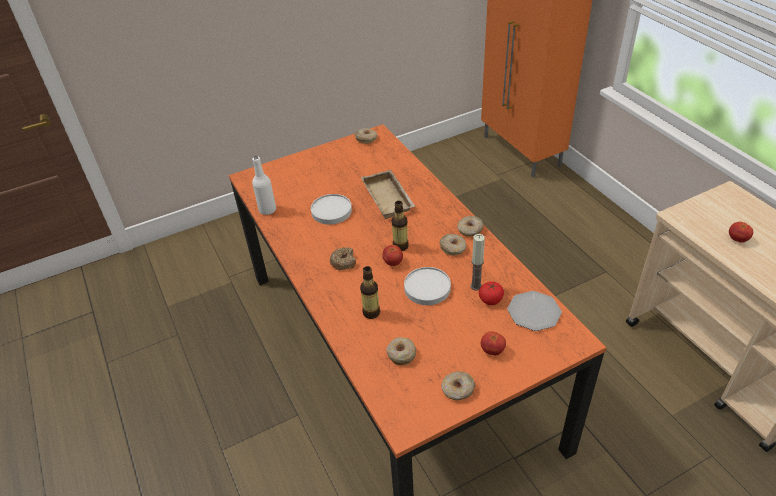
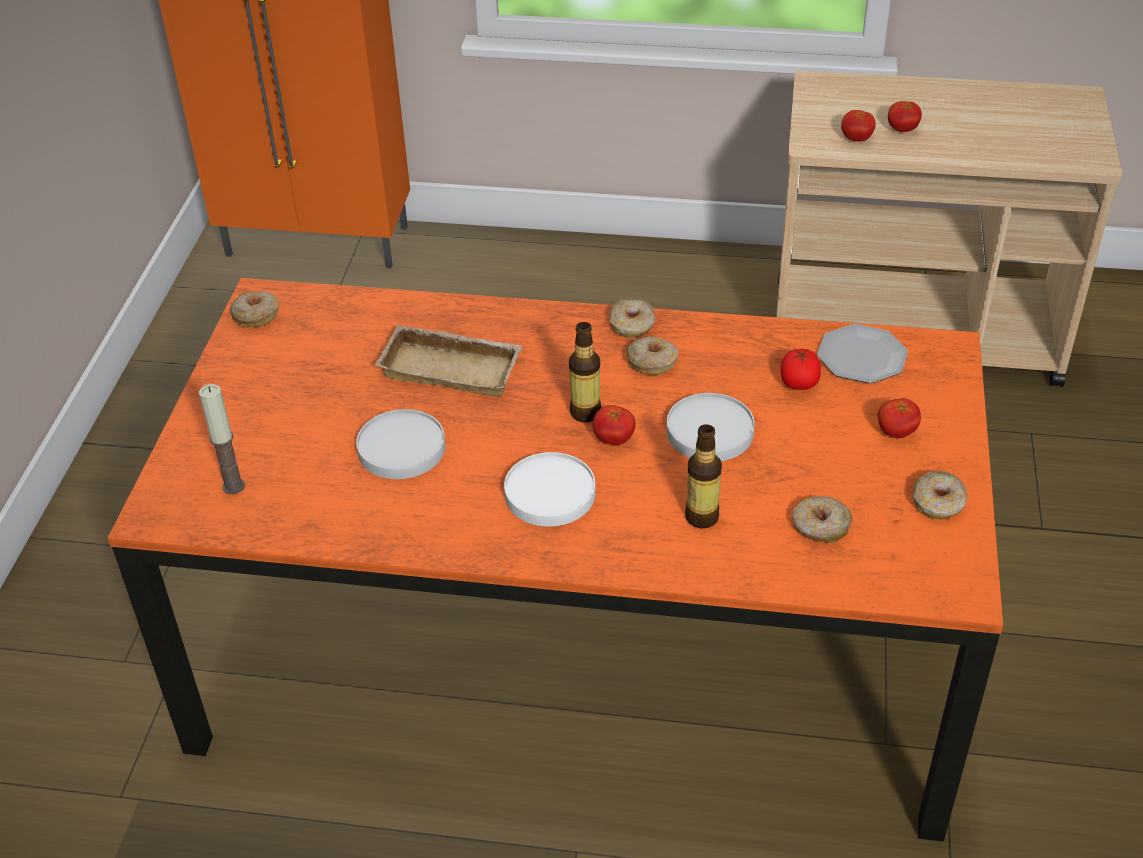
camera: 55 degrees left, 0 degrees up
white bottle [252,156,276,215] -> none
donut [330,247,356,270] -> white plate [504,452,595,527]
candle [470,234,485,290] -> candle moved to [199,384,245,494]
none -> tomato [841,110,876,142]

